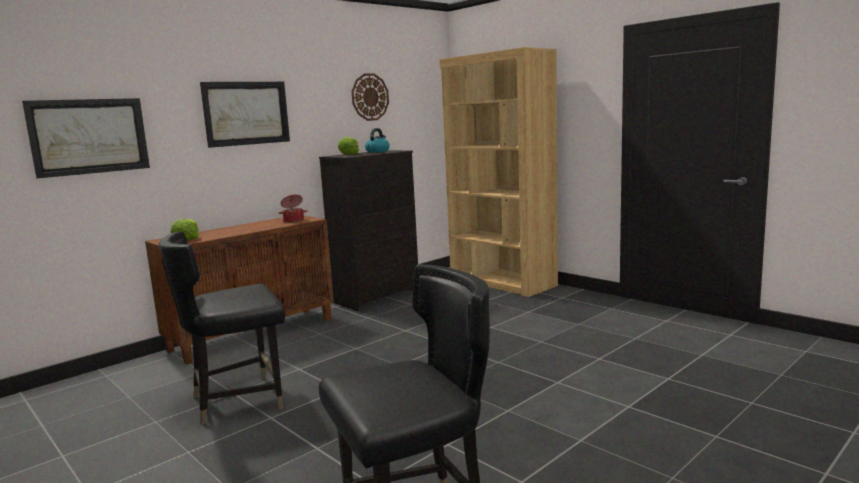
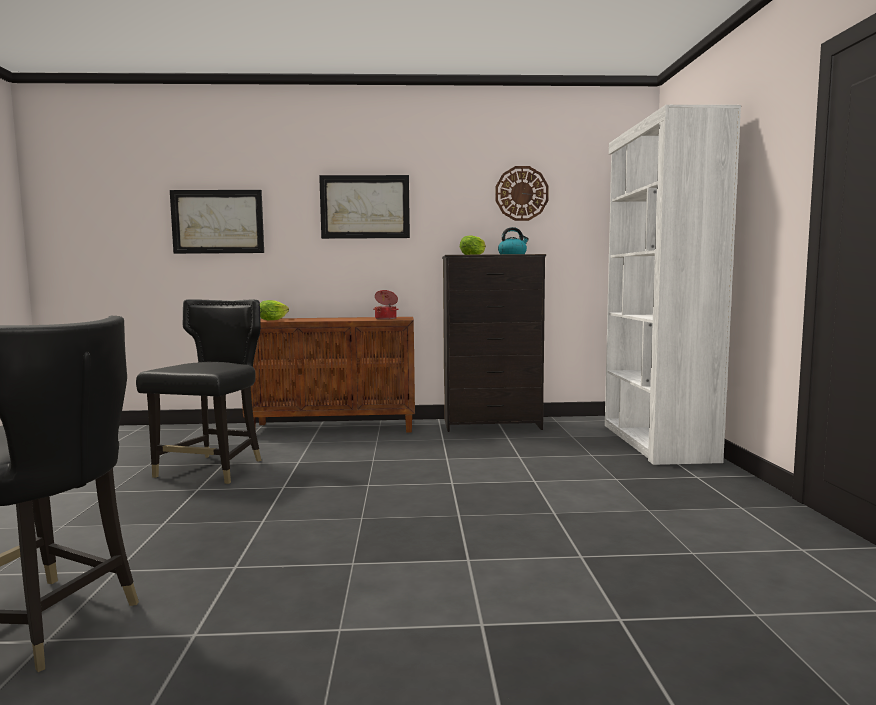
camera: 40 degrees right, 5 degrees down
black chair [159,231,285,425] -> black chair turned 90 degrees clockwise [136,299,261,484]
brown bookcase [439,47,558,297] -> white bookcase [605,105,741,465]

